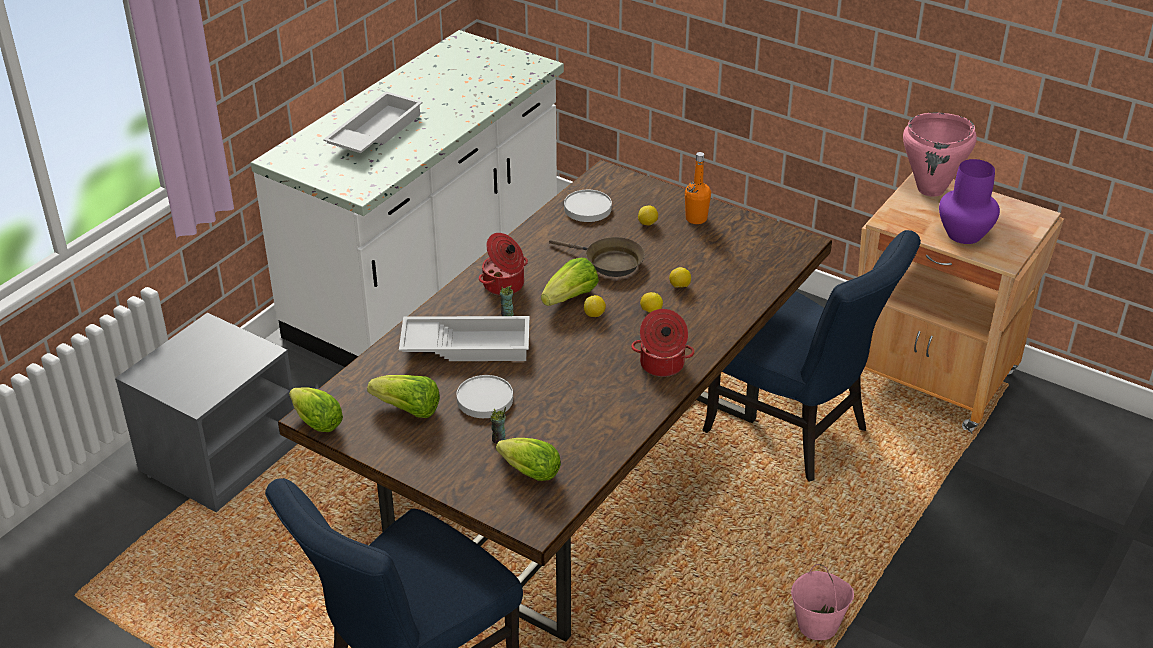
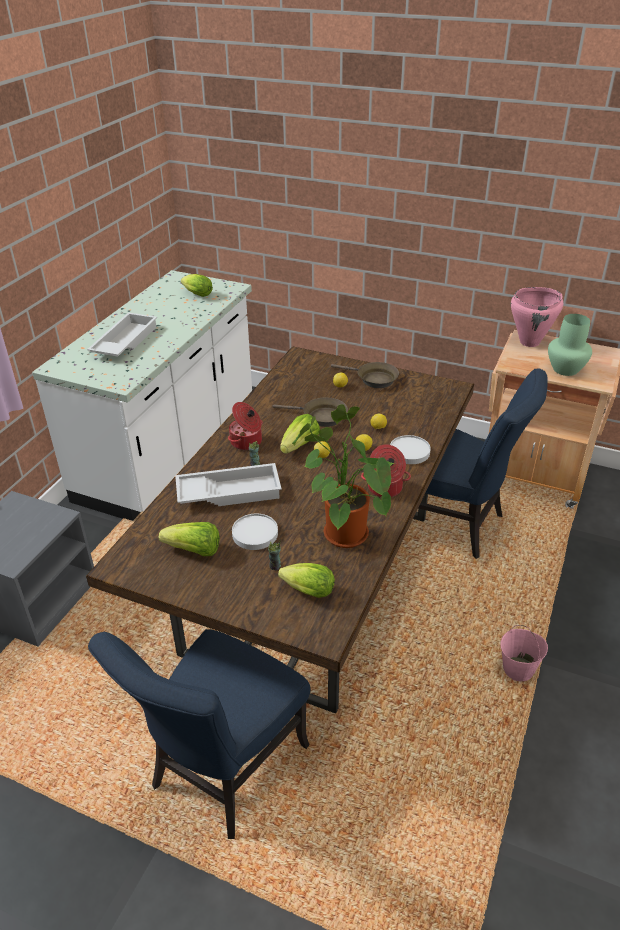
camera: 10 degrees left, 0 degrees up
lettuce [289,387,343,432] -> lettuce moved to [181,274,213,297]
white plate [564,190,612,222] -> white plate moved to [390,435,431,464]
orange bottle [685,152,711,224] -> brown frying pan [331,362,399,388]
purple vase [939,159,1000,244] -> green vase [548,314,592,376]
none -> potted plant [292,404,395,548]

